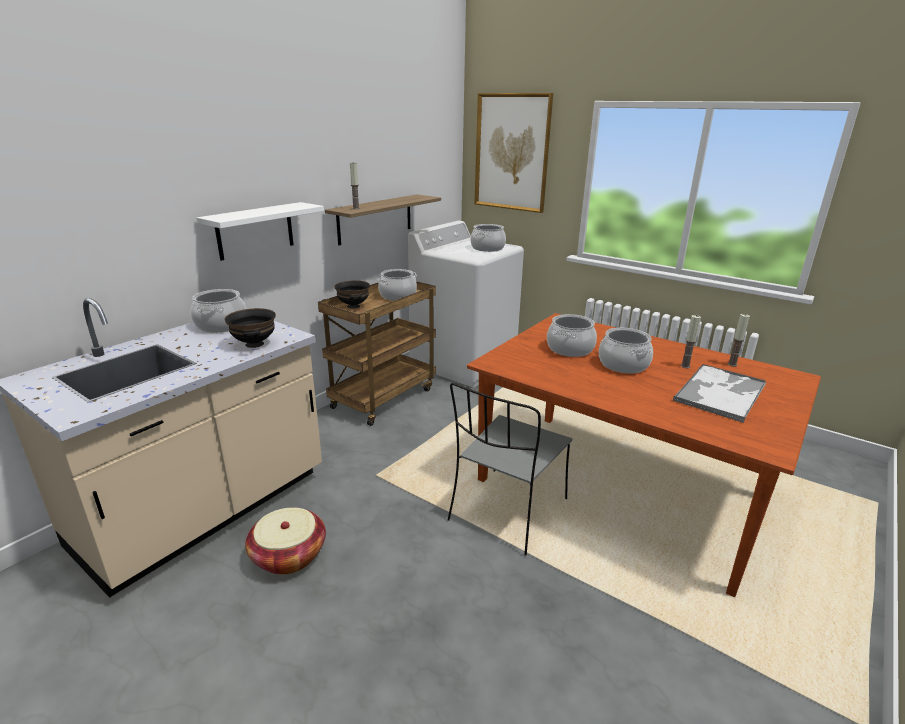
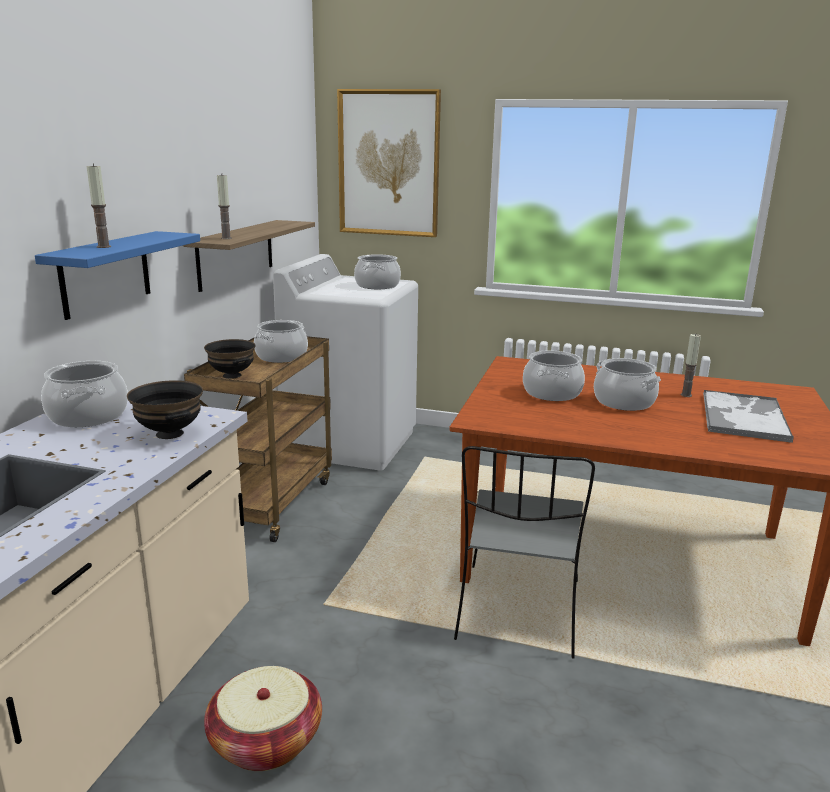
camera: 20 degrees left, 5 degrees down
white shelf [197,202,324,261] -> blue shelf [35,231,200,320]
candle [727,314,750,367] -> candle moved to [87,164,111,248]

